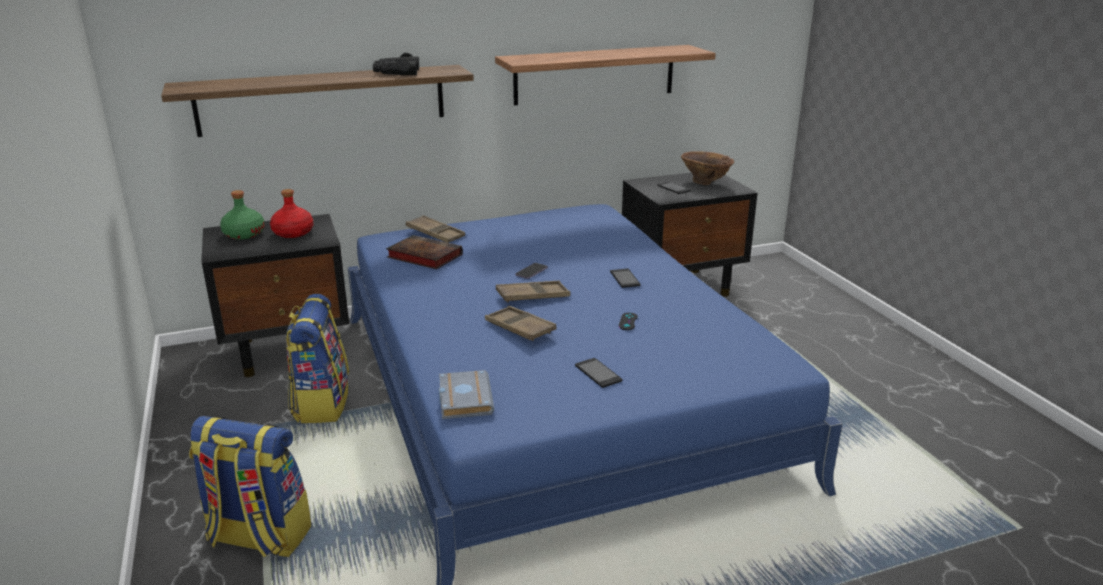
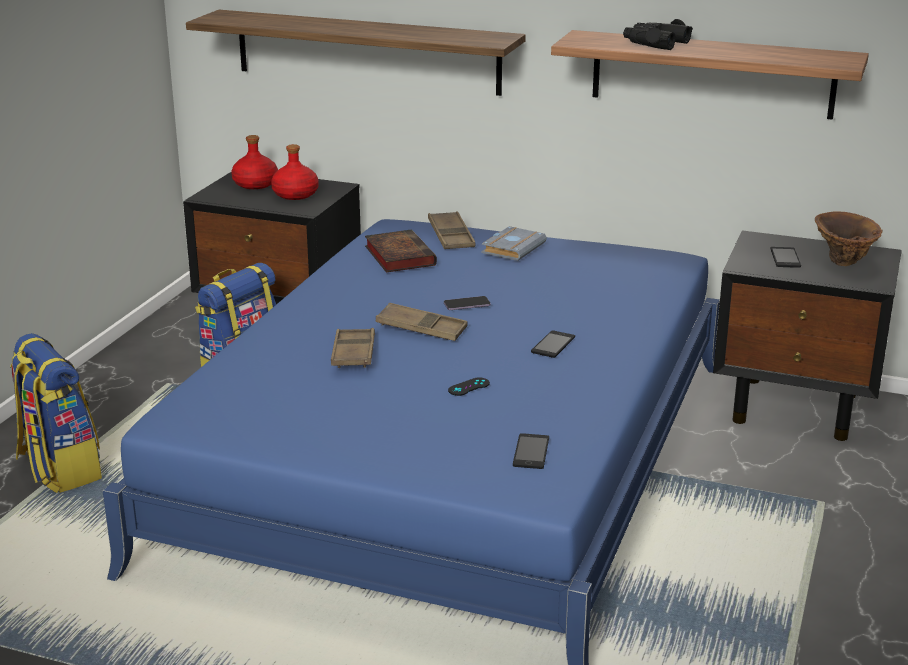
camera: 40 degrees right, 0 degrees up
green bottle [220,190,265,239] -> red bottle [231,135,278,189]
black binoculars [373,53,419,75] -> black binoculars moved to [623,19,693,50]
grey book [439,370,494,419] -> grey book moved to [482,226,547,261]
phone [575,358,623,388] -> phone moved to [513,433,549,469]

